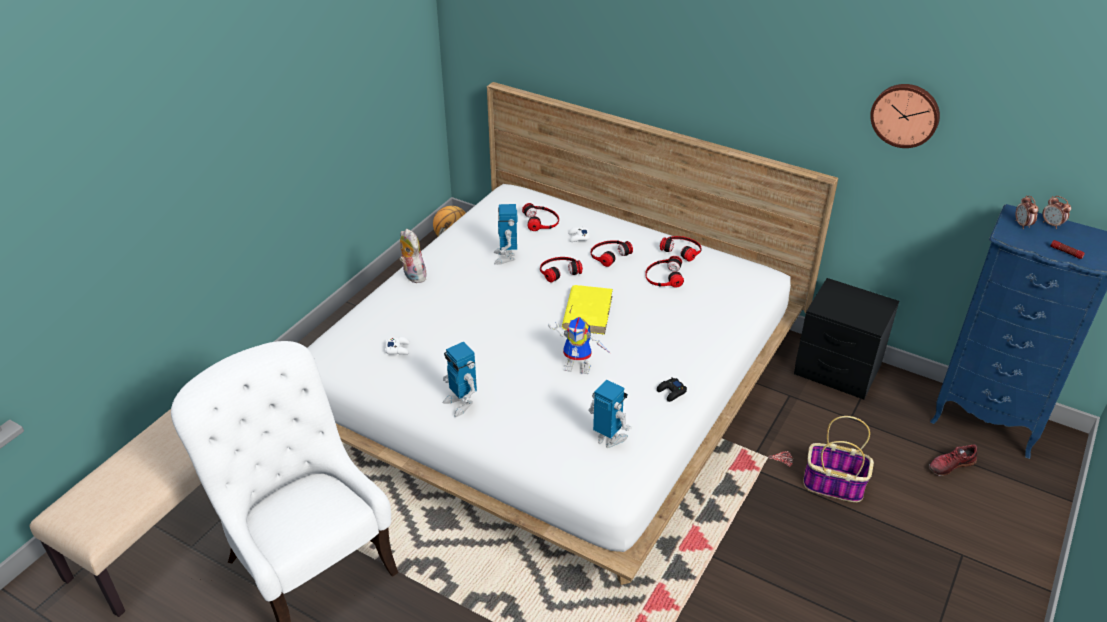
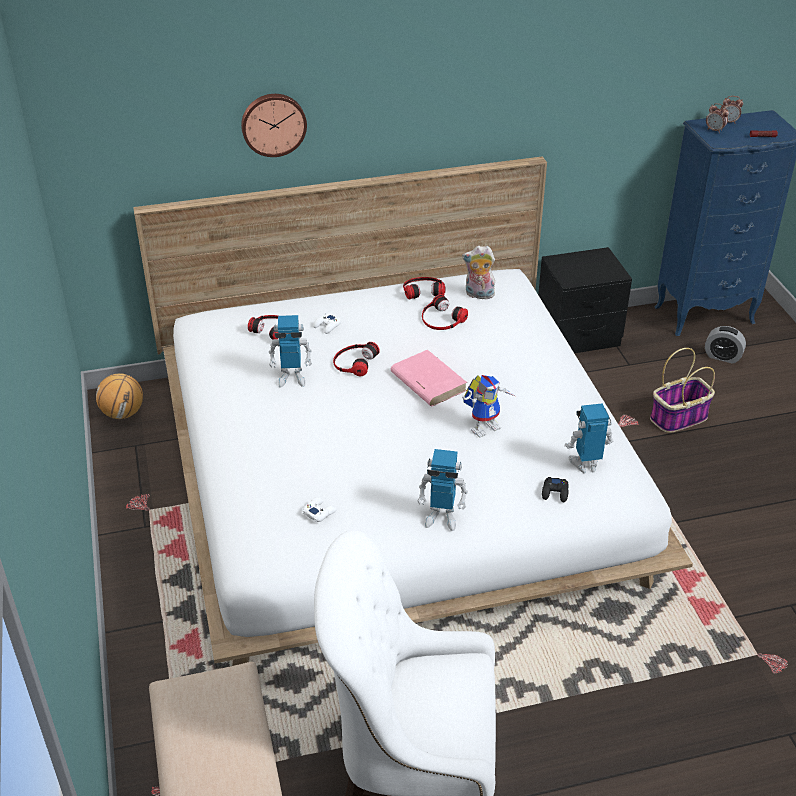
camera: 45 degrees left, 0 degrees up
plush toy [400,229,426,283] -> plush toy moved to [462,246,495,299]
toy robot [494,204,518,265] -> toy robot turned 45 degrees counterclockwise [269,315,312,388]
yellow book [562,285,613,335] -> pink book [390,350,467,406]
headphones [591,240,633,267] -> none
black game controller [657,377,687,402] -> black game controller moved to [542,477,569,502]
wall clock [870,84,940,148] -> wall clock moved to [241,94,307,157]
shoe [929,444,978,476] -> alarm clock [705,326,746,364]

